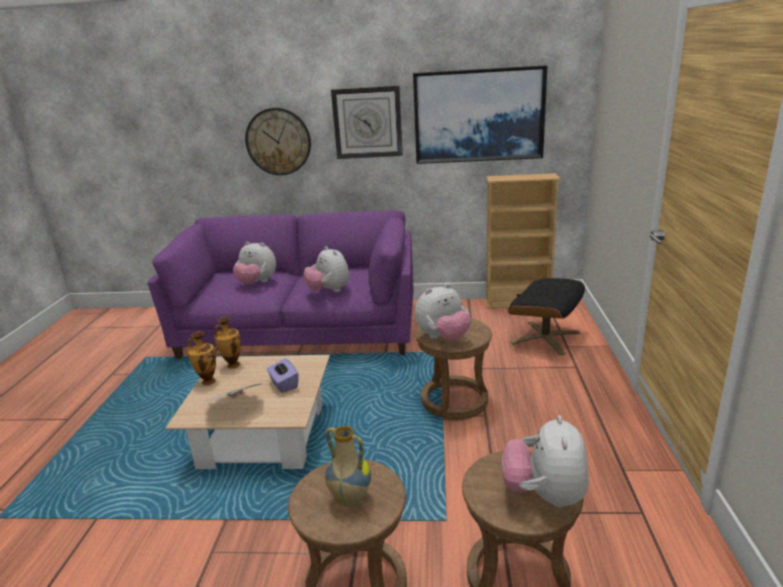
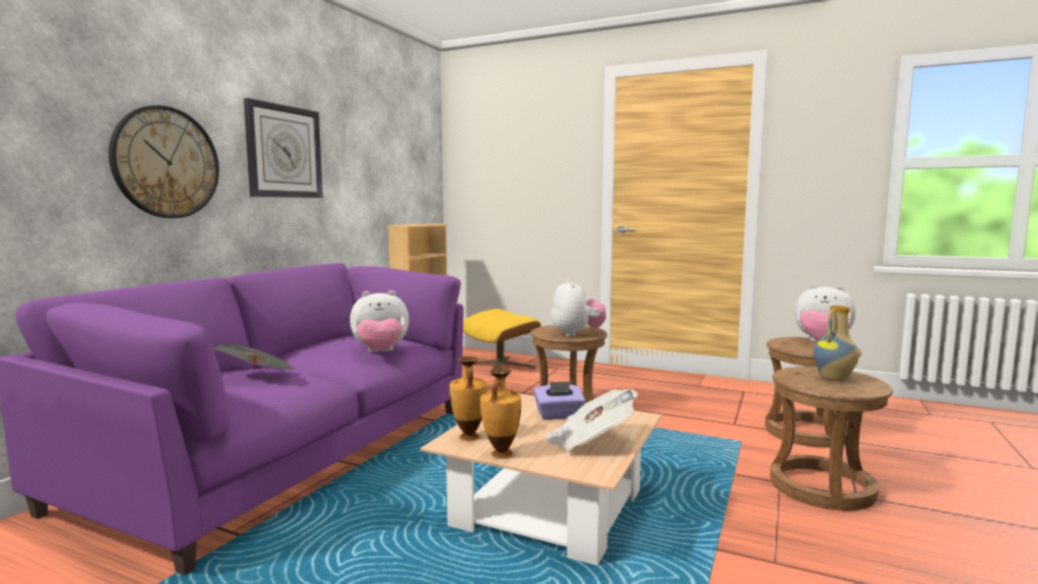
camera: 70 degrees left, 15 degrees down
plush toy [233,242,276,285] -> newspaper [213,344,297,369]
picture [413,65,548,164] -> none
black ottoman [508,278,585,355] -> yellow ottoman [463,309,541,376]

